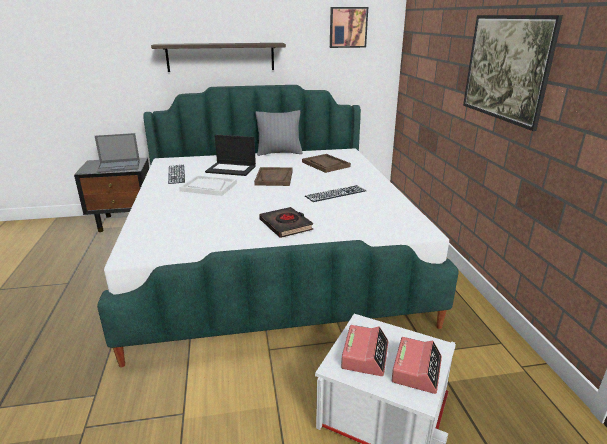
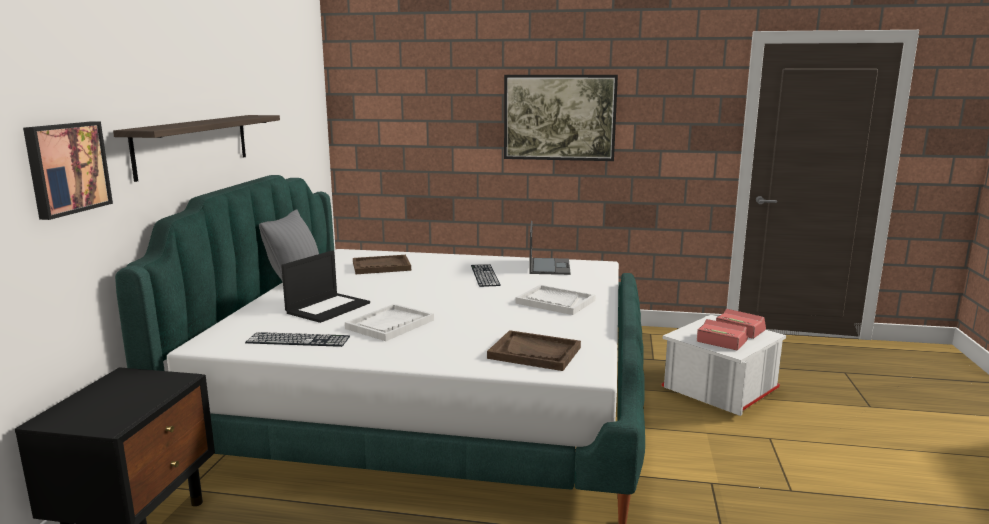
camera: 70 degrees left, 10 degrees down
laptop [95,133,140,173] -> laptop moved to [529,221,571,275]
brown tray [254,167,293,186] -> brown tray moved to [487,330,581,371]
black book [259,207,313,238] -> white tray [515,285,595,315]
picture [330,7,368,48] -> picture moved to [23,121,113,220]

